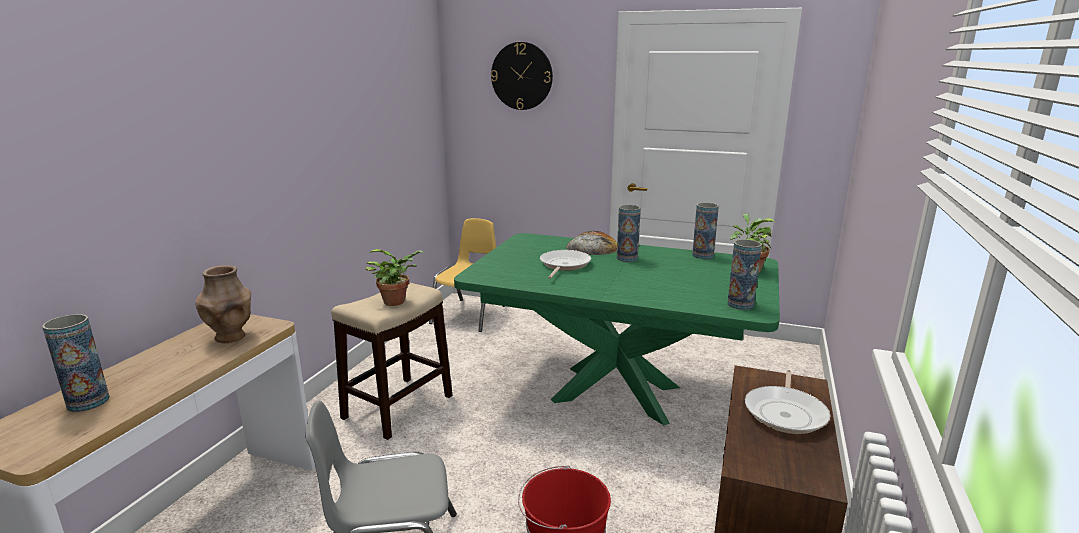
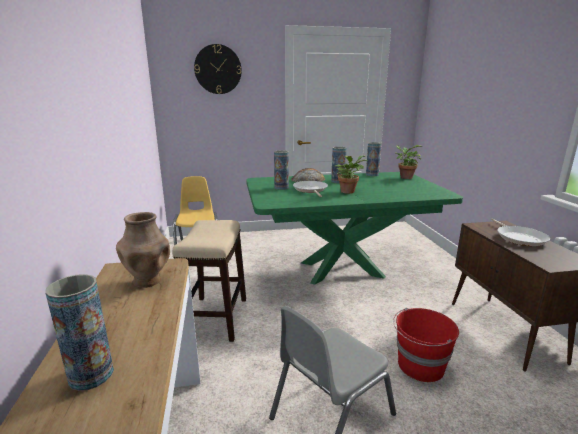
camera: 30 degrees left, 0 degrees up
potted plant [365,249,424,306] -> potted plant moved to [334,155,368,194]
vase [727,239,762,310] -> vase moved to [274,150,289,190]

